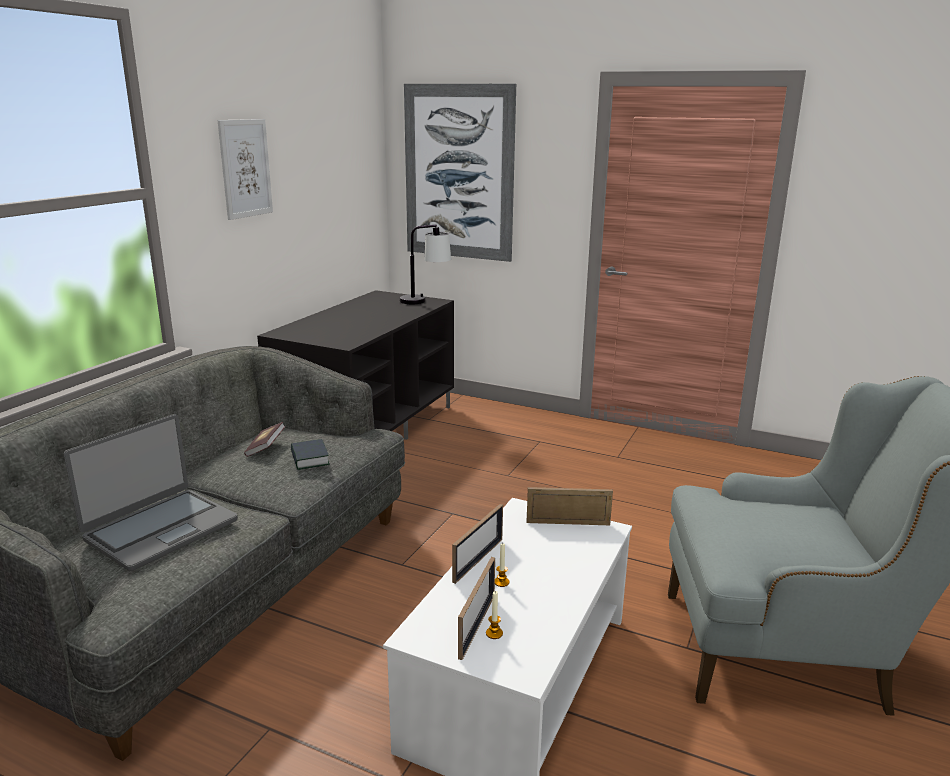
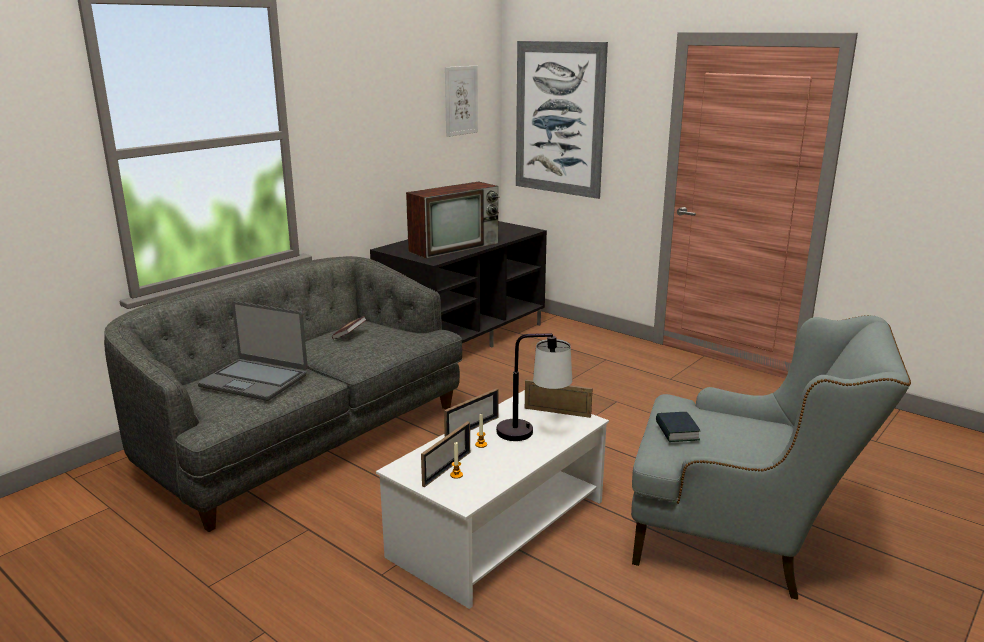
camera: 15 degrees right, 0 degrees up
laptop [64,414,238,571] -> laptop turned 60 degrees clockwise [198,301,308,401]
picture [218,119,273,220] -> picture moved to [445,66,478,137]
book [291,439,329,470] -> book moved to [656,412,701,442]
table lamp [400,225,451,304] -> table lamp moved to [496,333,572,441]
none -> television [406,182,499,259]

